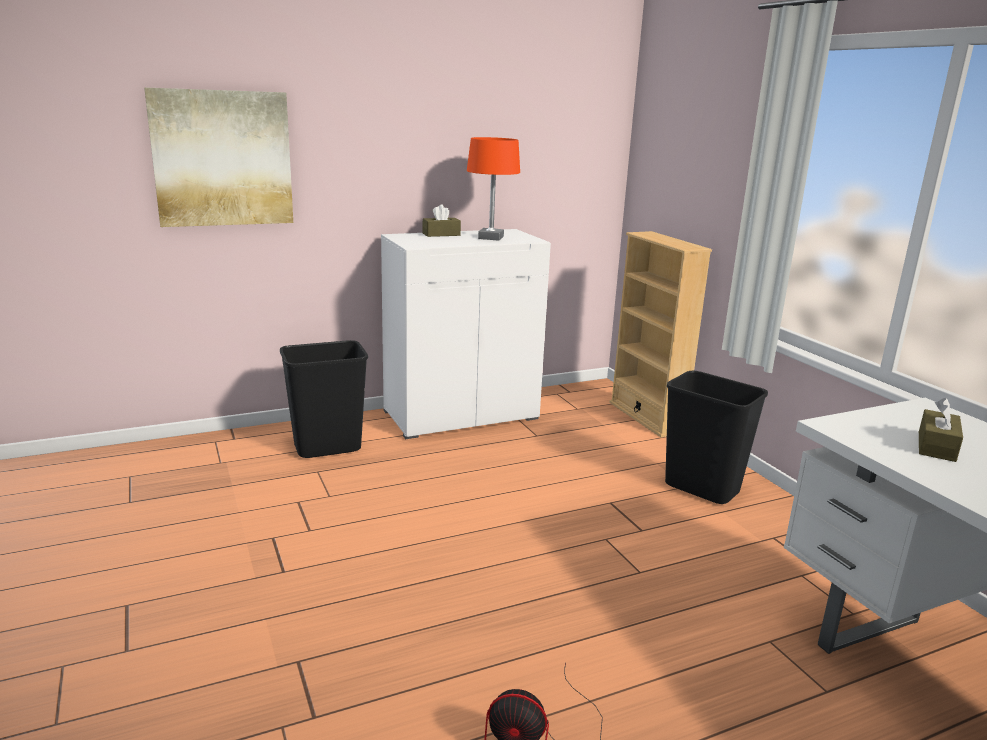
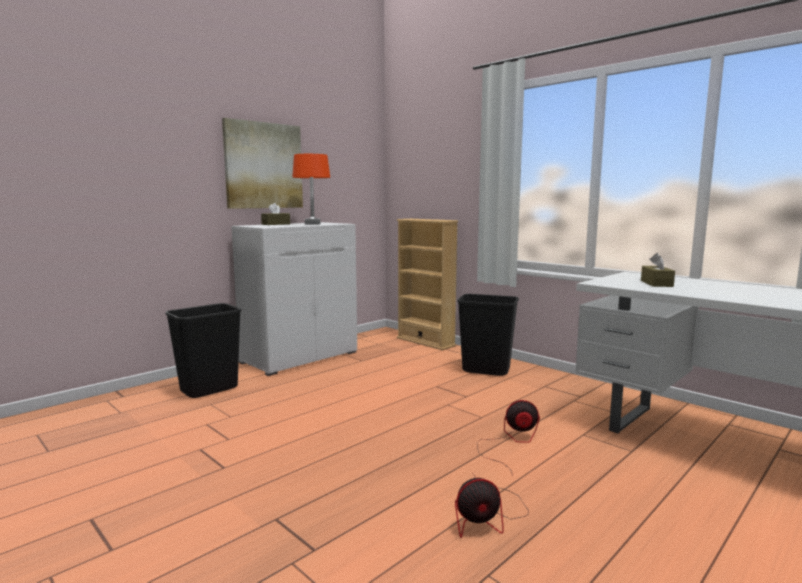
camera: 20 degrees left, 10 degrees down
picture [144,87,293,227] -> picture moved to [222,118,303,209]
none -> fan [477,400,540,476]

